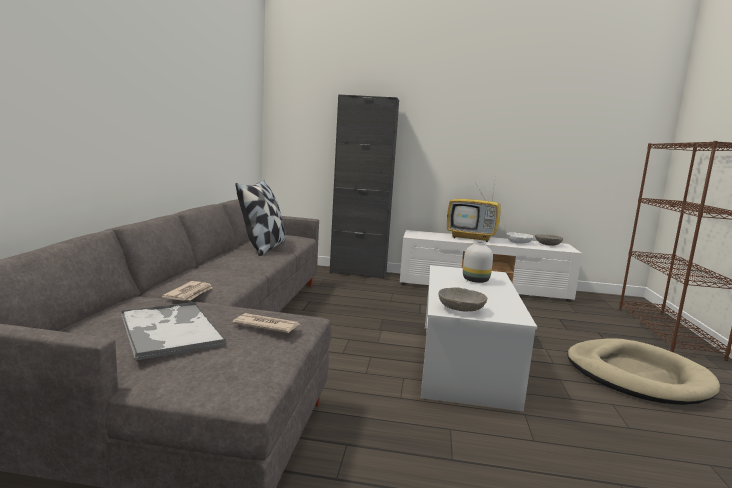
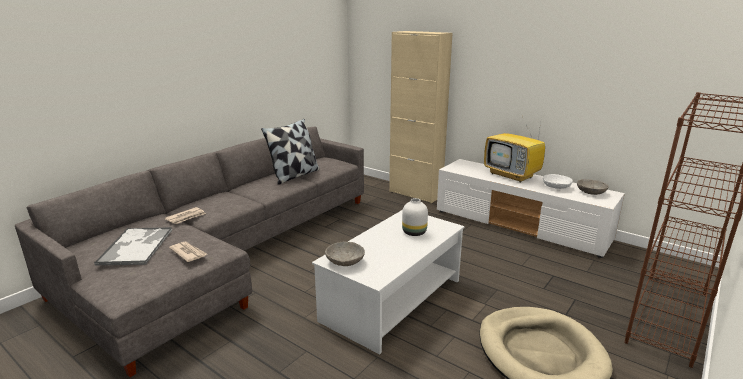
camera: 30 degrees right, 10 degrees up
black cabinet [329,94,399,279] -> beige cabinet [389,31,453,203]

